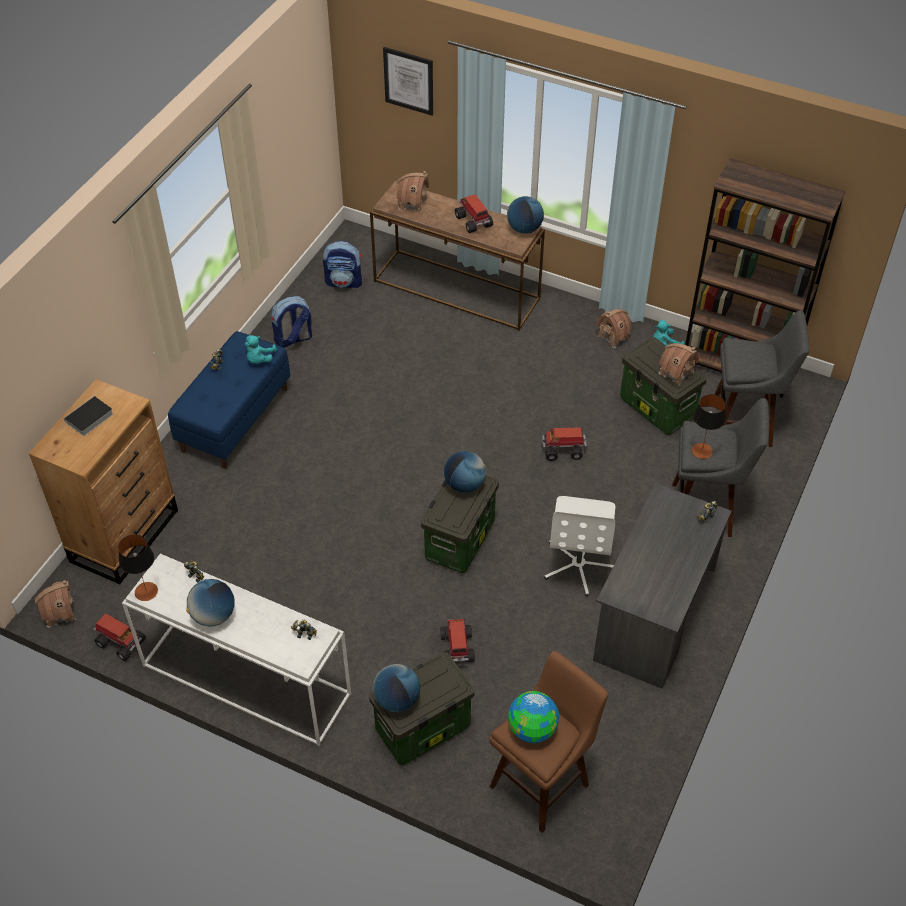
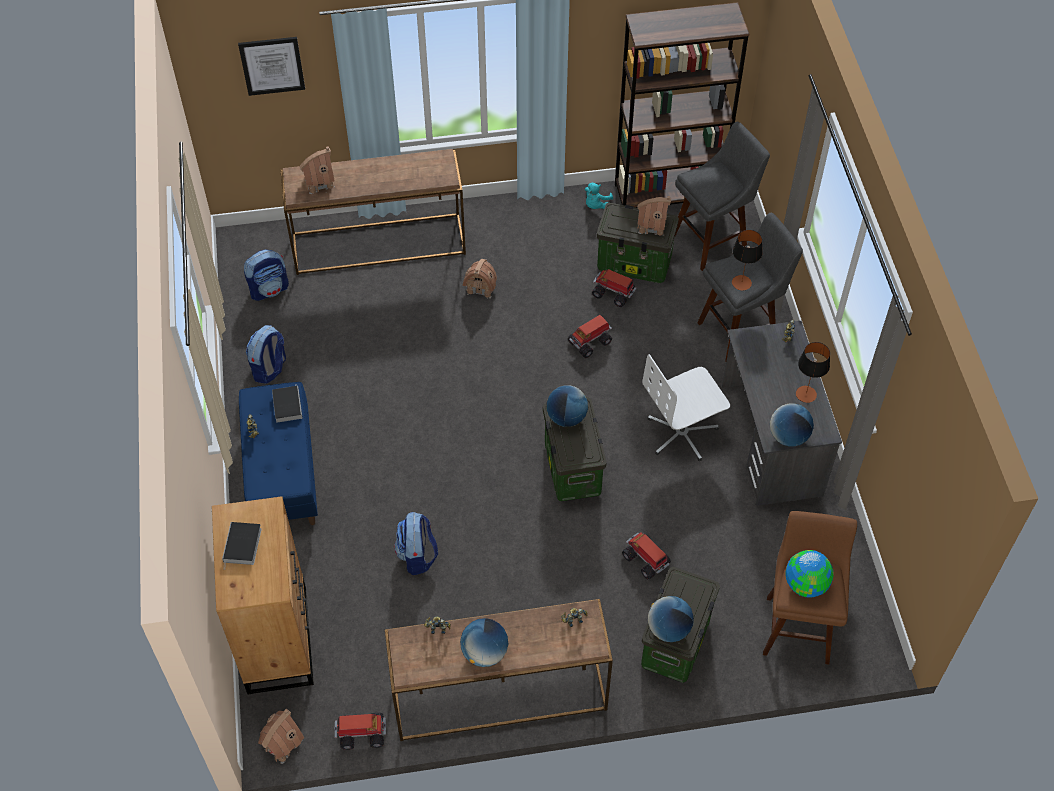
camera: 35 degrees left, 5 degrees up
table lamp [118,534,158,601] -> table lamp moved to [796,342,830,403]
white console table [122,554,351,746] -> brown console table [385,599,613,741]
turquoise plush toy [245,335,277,364] -> book [272,384,303,423]
toy truck [455,194,493,233] -> toy truck moved to [592,269,636,307]
globe [507,196,544,234] -> globe moved to [770,403,814,446]
white office chair [544,496,615,597] -> white office chair turned 90 degrees clockwise [643,354,730,461]
toy house [596,309,632,348] -> toy house moved to [462,259,497,299]
none -> backpack [394,512,438,575]

